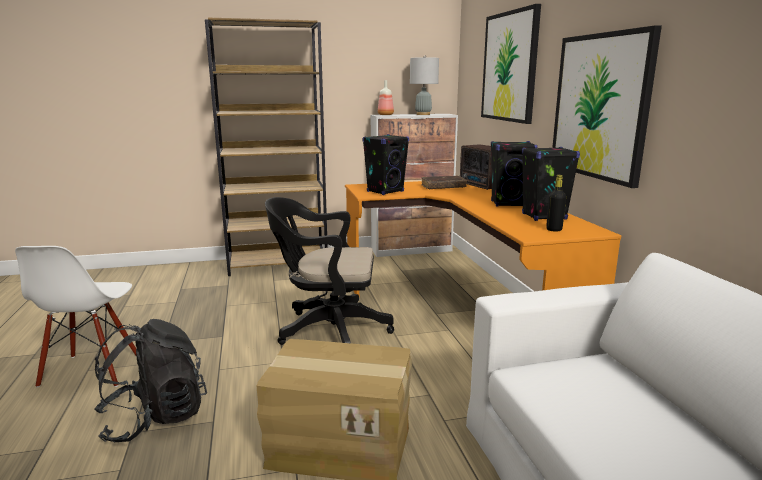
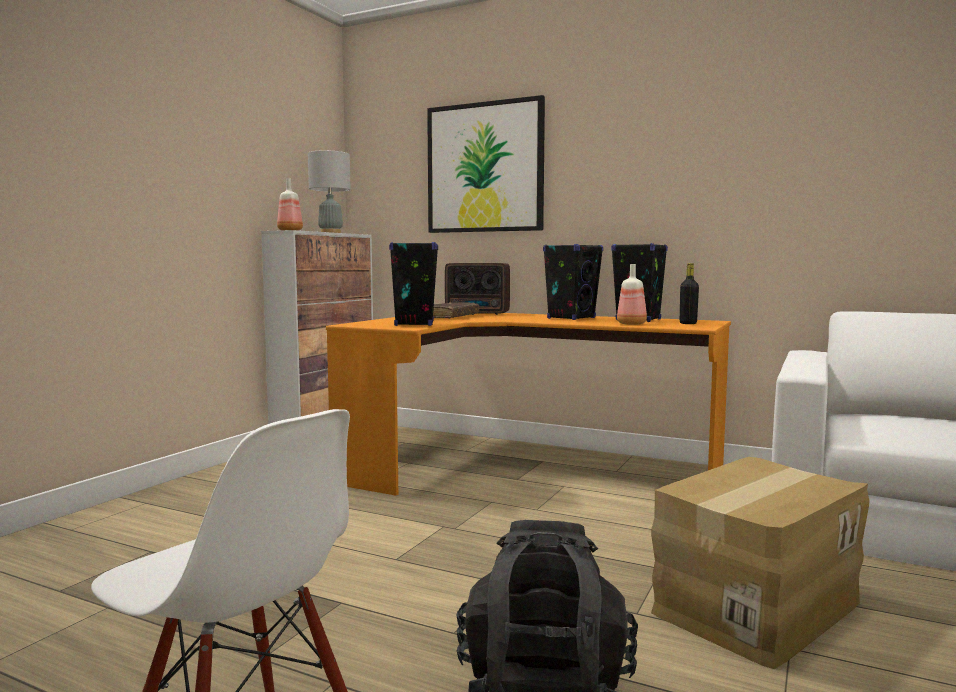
camera: 50 degrees left, 10 degrees down
brown bookcase [205,17,328,276] -> none
black office chair [265,197,394,345] -> none
picture [552,25,662,188] -> none
none -> bottle [617,264,647,325]

